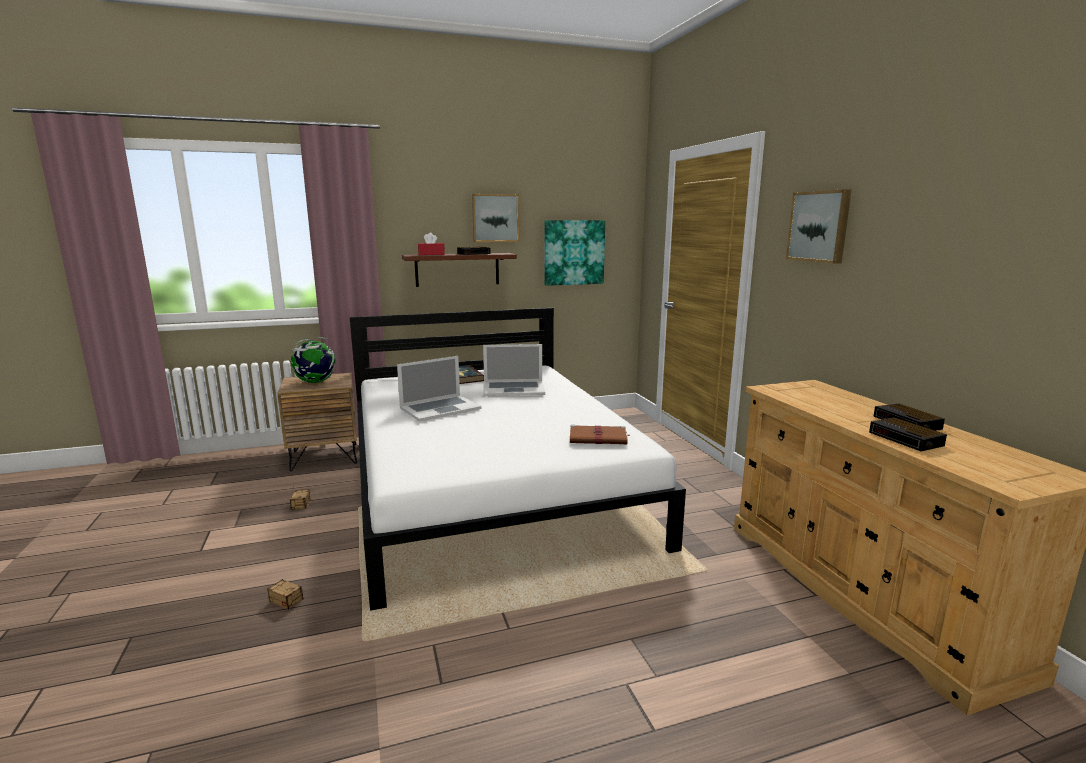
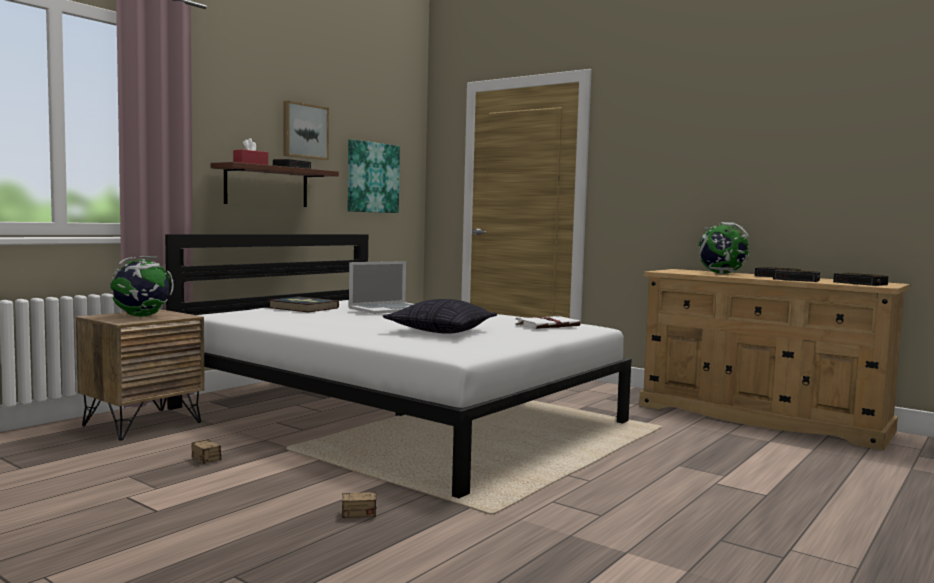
camera: 35 degrees left, 10 degrees down
laptop [397,356,481,421] -> none
brown book [570,425,630,444] -> white book [515,316,581,329]
picture [786,189,852,264] -> none
none -> pillow [383,299,497,334]
none -> globe [698,222,749,274]
none -> alarm clock [833,273,888,286]

